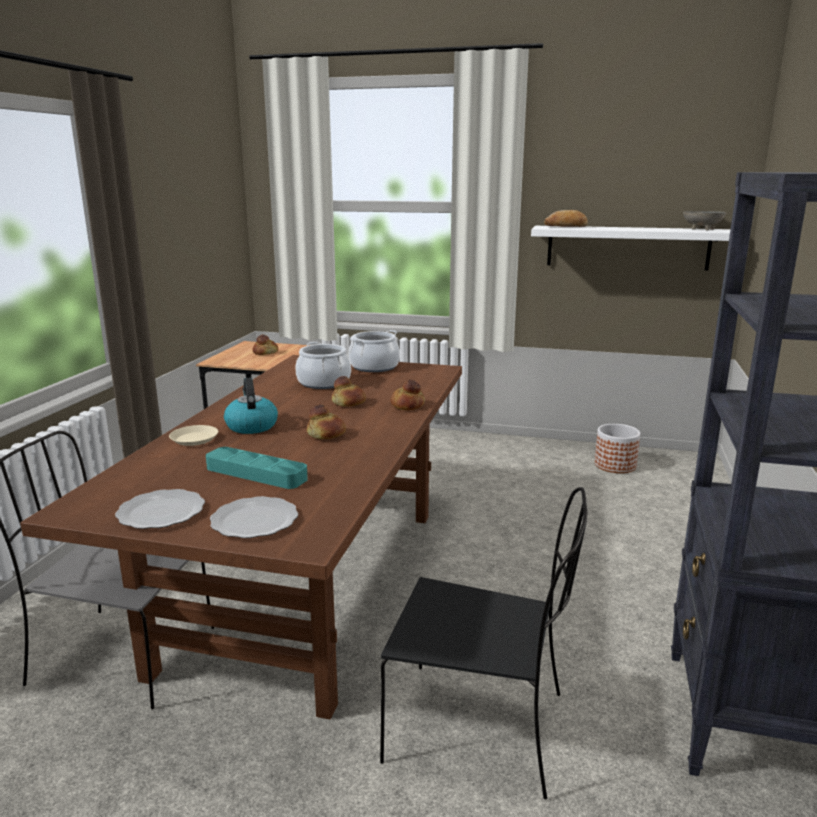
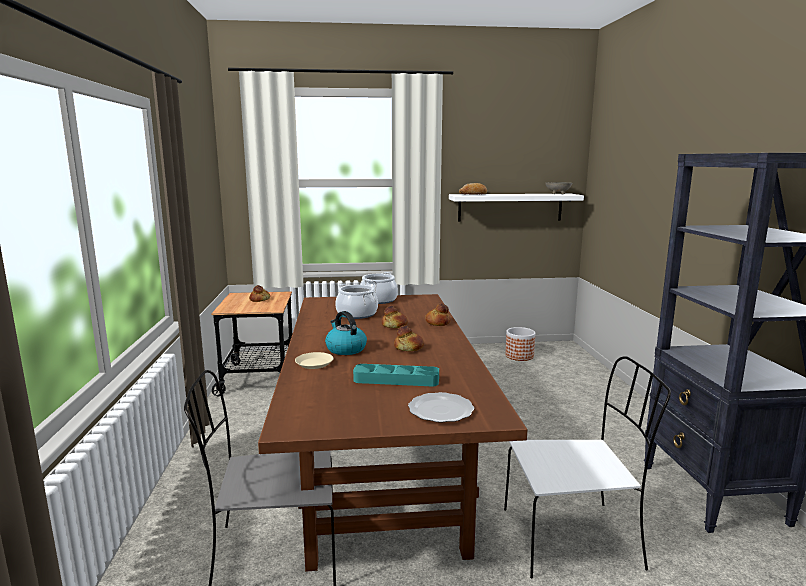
camera: 20 degrees left, 5 degrees down
plate [115,489,205,529] -> none
black chair [380,487,588,799] -> white chair [504,356,671,578]

